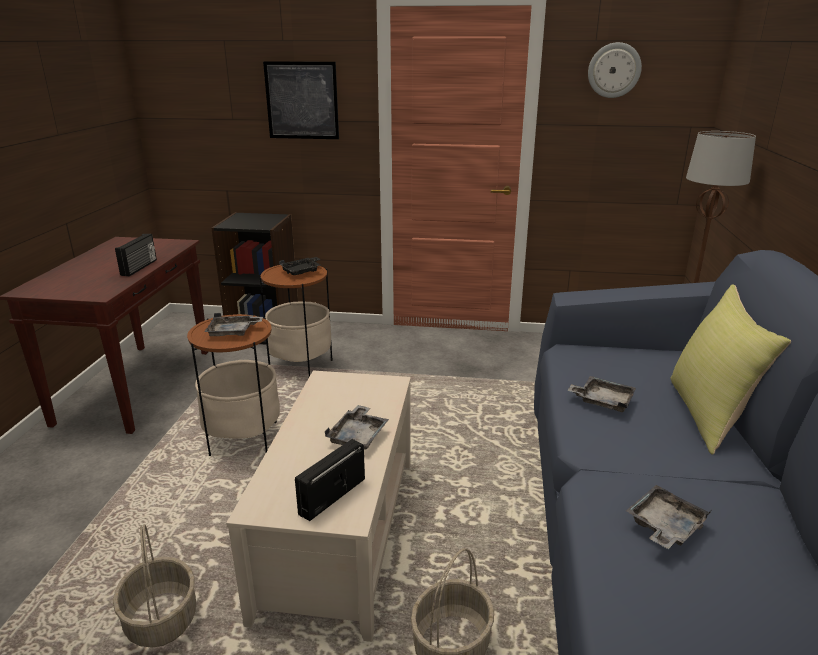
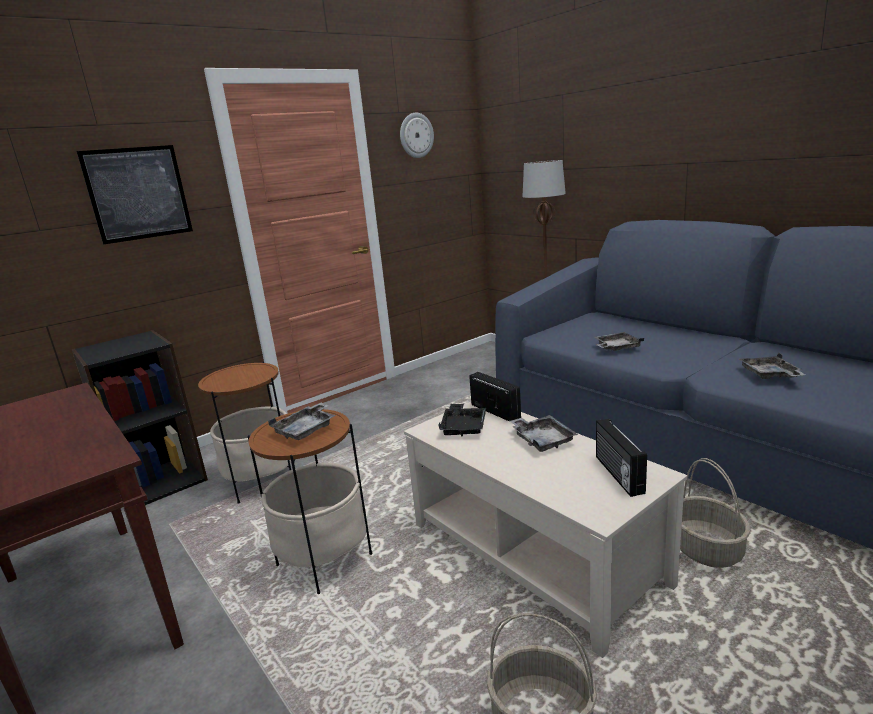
camera: 45 degrees left, 5 degrees down
radio [115,234,157,276] -> radio moved to [469,372,521,422]
black tray [279,257,321,275] -> black tray moved to [438,404,486,437]
yellow pillow [671,284,791,454] -> none

